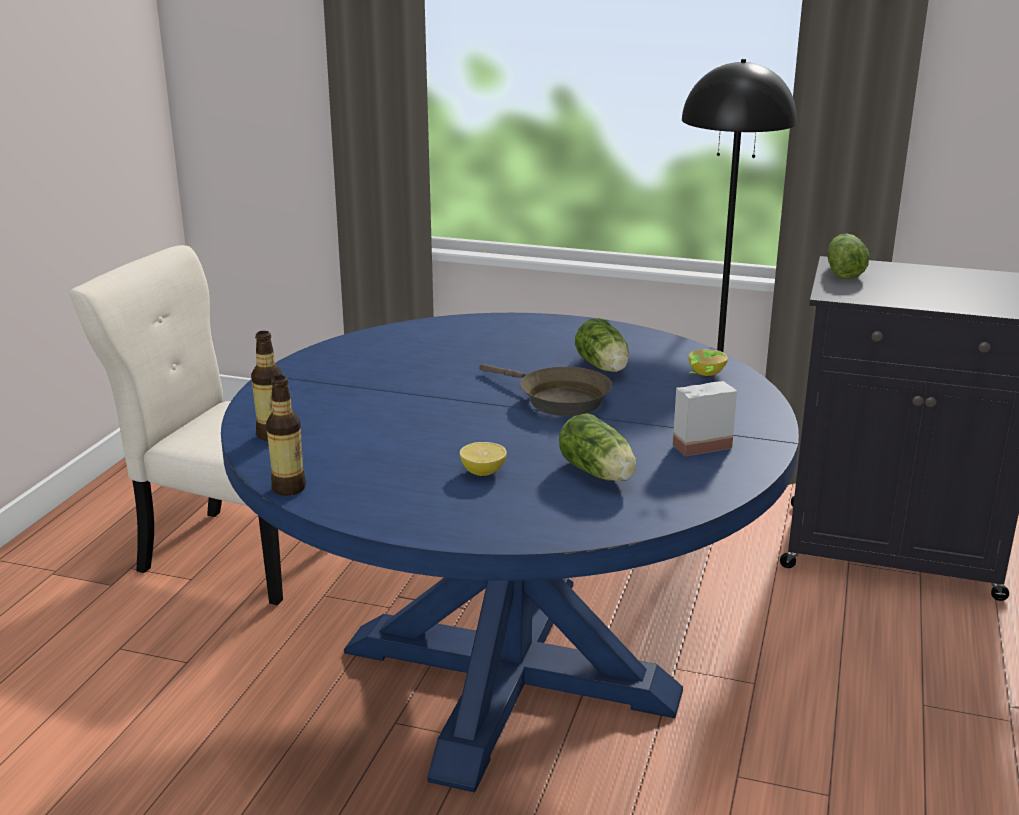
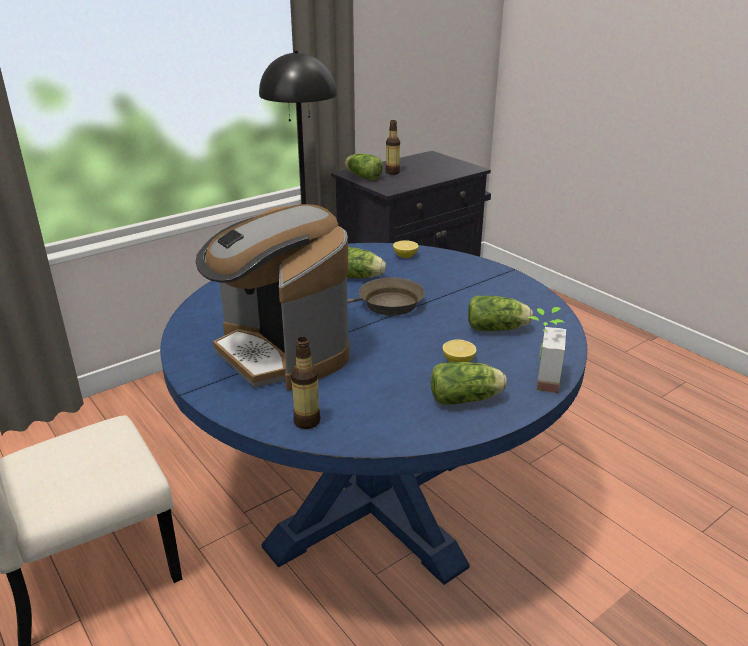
camera: 55 degrees left, 5 degrees up
bottle [266,375,306,496] -> bottle moved to [386,120,400,175]
potted plant [673,350,737,456] -> potted plant moved to [528,307,566,393]
none -> coffee machine [196,204,350,391]
none -> lettuce [431,362,507,405]

